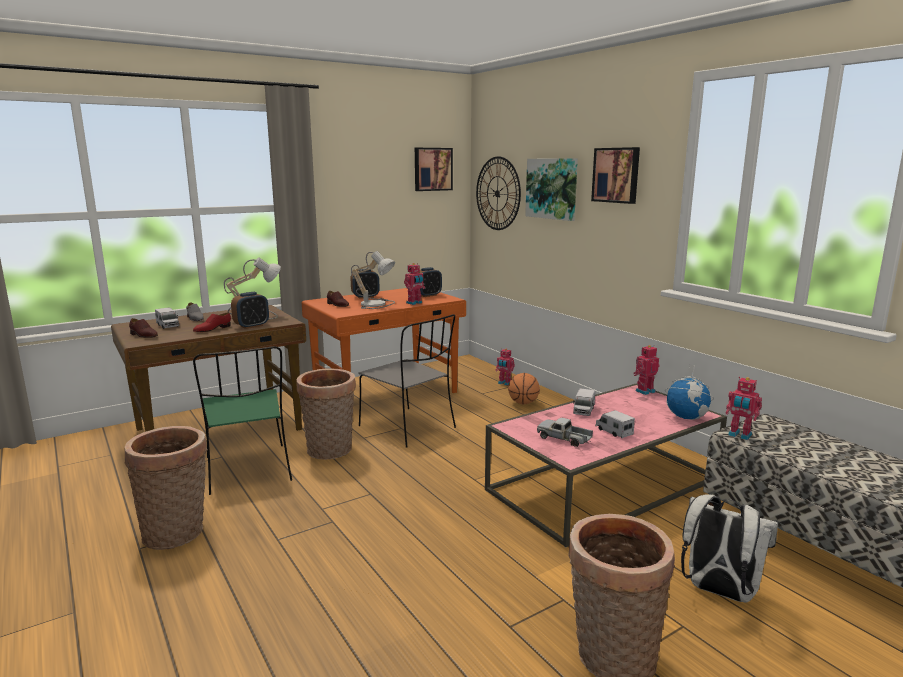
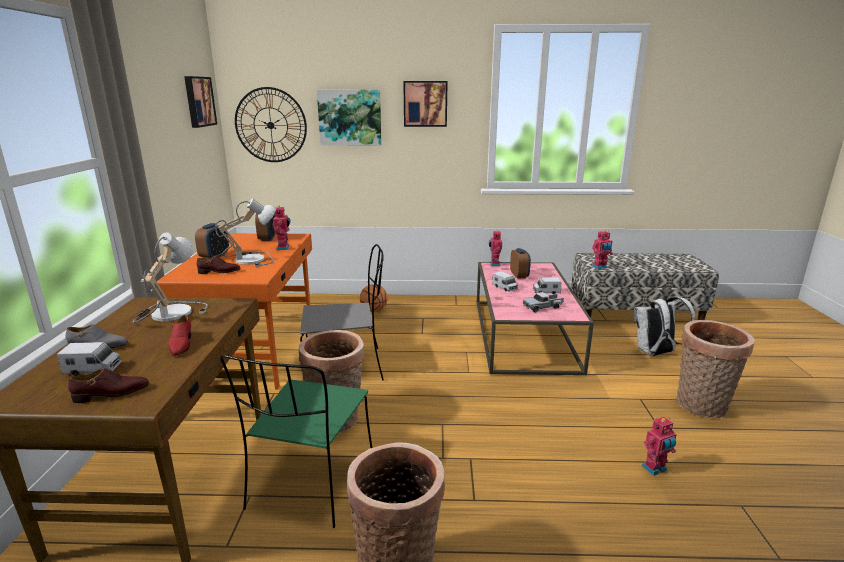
camera: 55 degrees left, 5 degrees up
green chair [193,346,292,495] -> green chair turned 90 degrees clockwise [220,355,372,528]
alarm clock [231,292,269,329] -> alarm clock moved to [510,248,531,279]
toy robot [495,349,515,386] -> toy robot moved to [641,417,677,476]
globe [665,363,714,420] -> none

